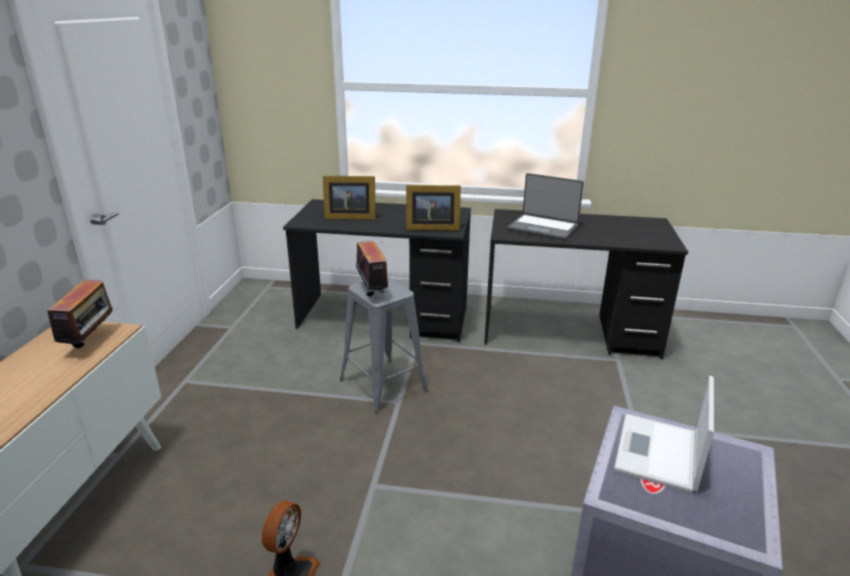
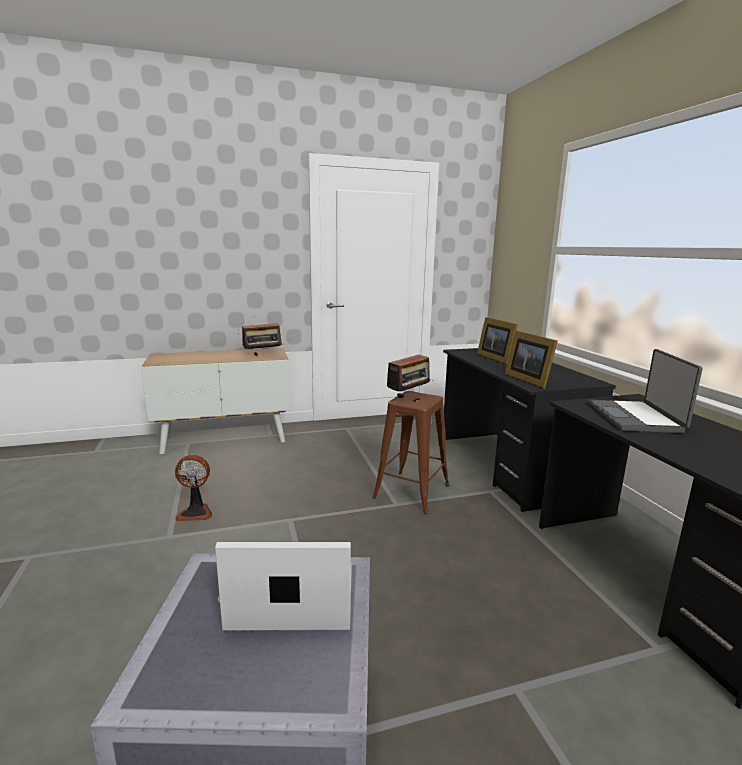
camera: 65 degrees right, 10 degrees down
grey stool [339,277,428,413] -> brown stool [372,391,449,514]

